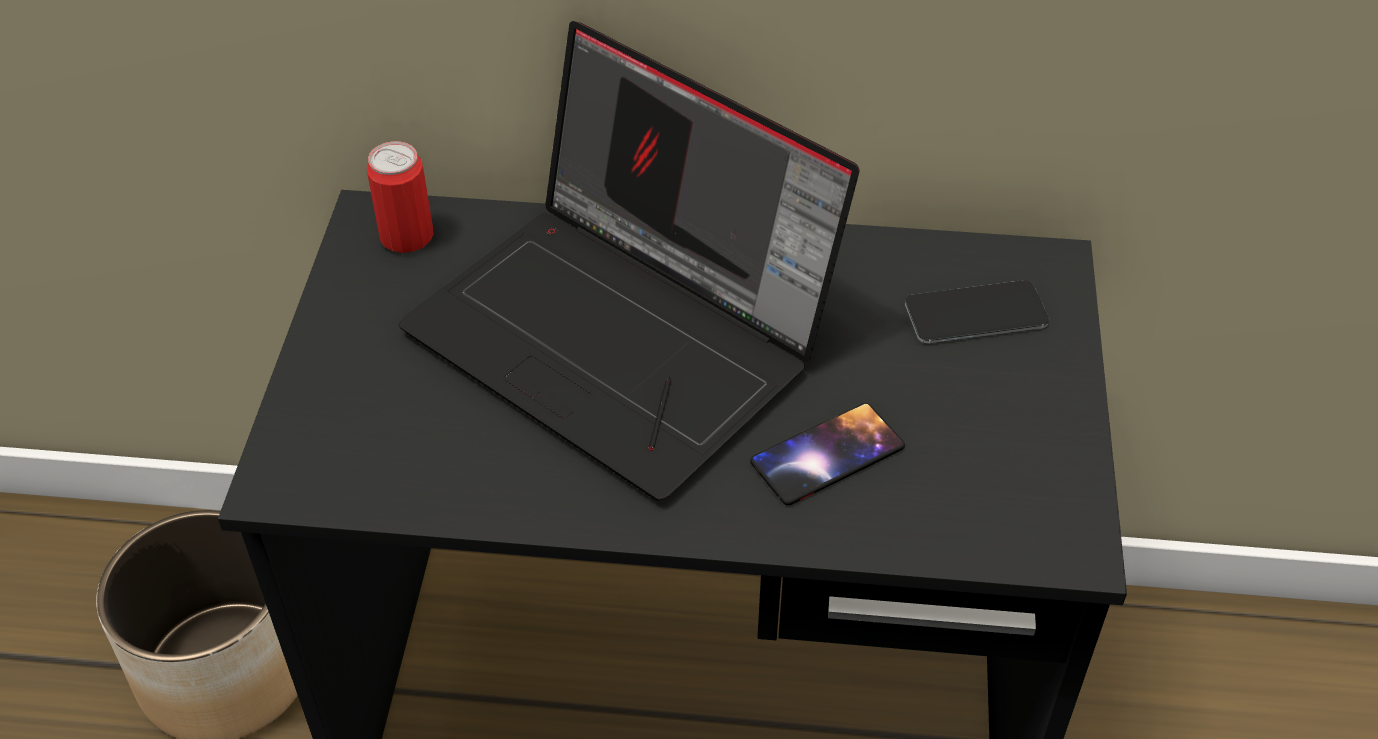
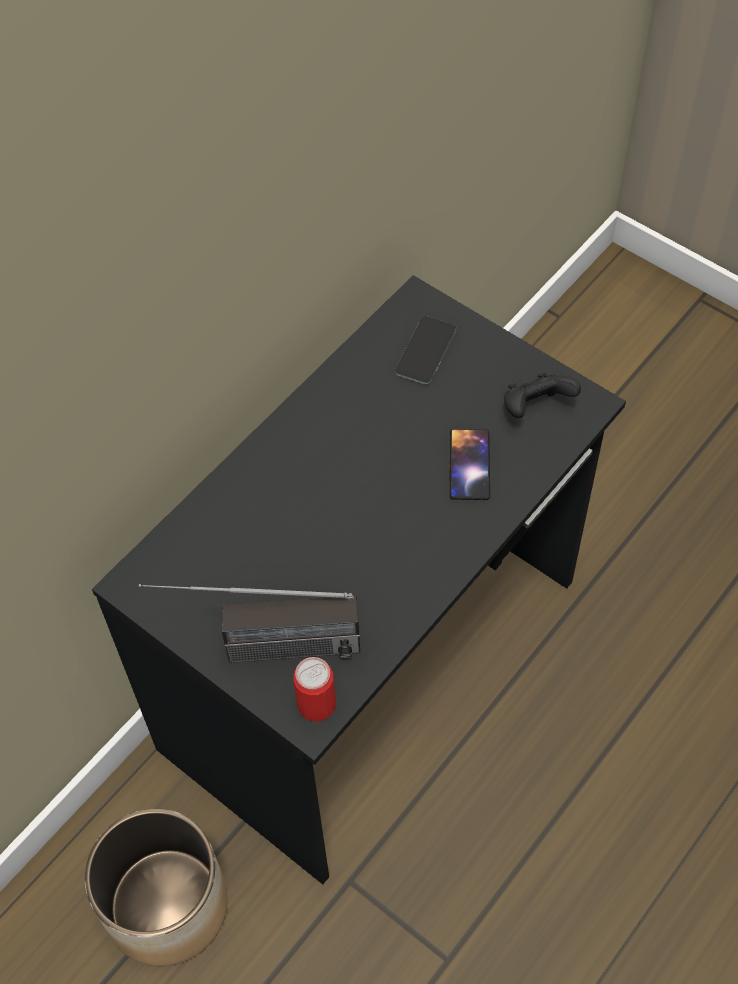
camera: 55 degrees left, 10 degrees up
can [367,141,434,253] -> can moved to [294,657,336,721]
laptop [399,21,860,500] -> none
none -> radio [138,584,360,663]
none -> black game controller [504,373,581,418]

